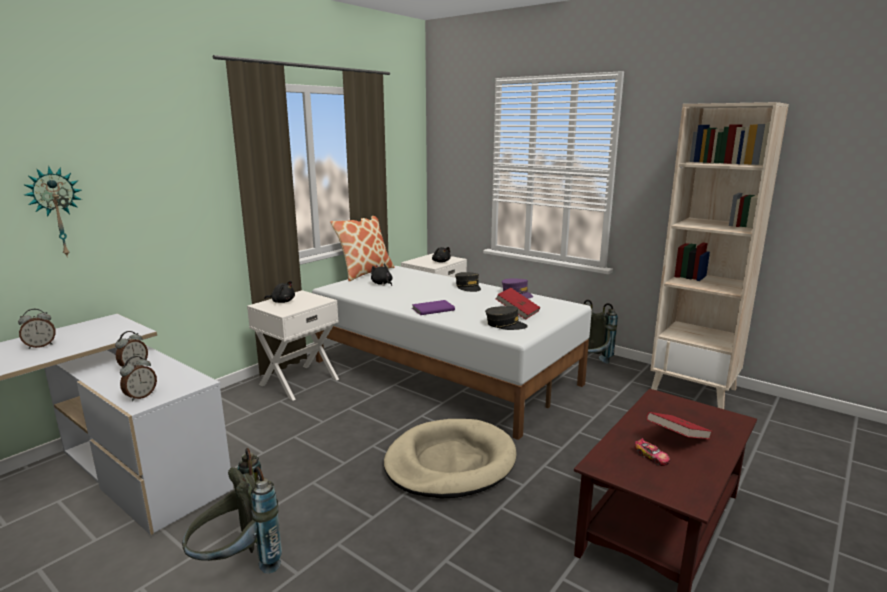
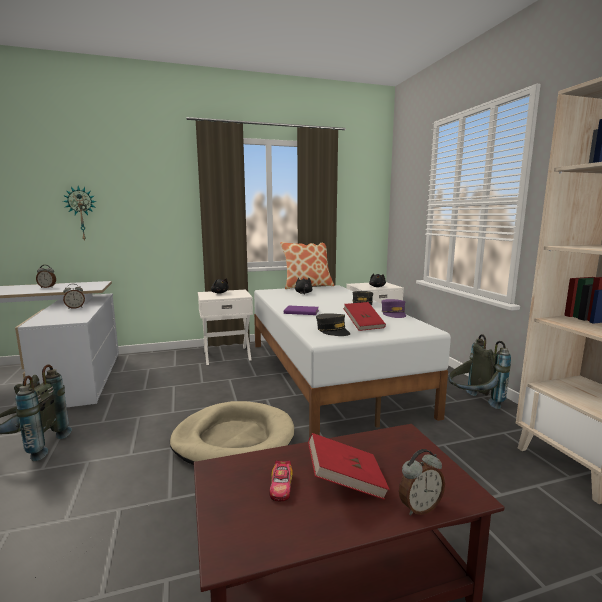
camera: 35 degrees right, 5 degrees down
alarm clock [120,356,157,401] -> alarm clock moved to [399,449,445,515]

